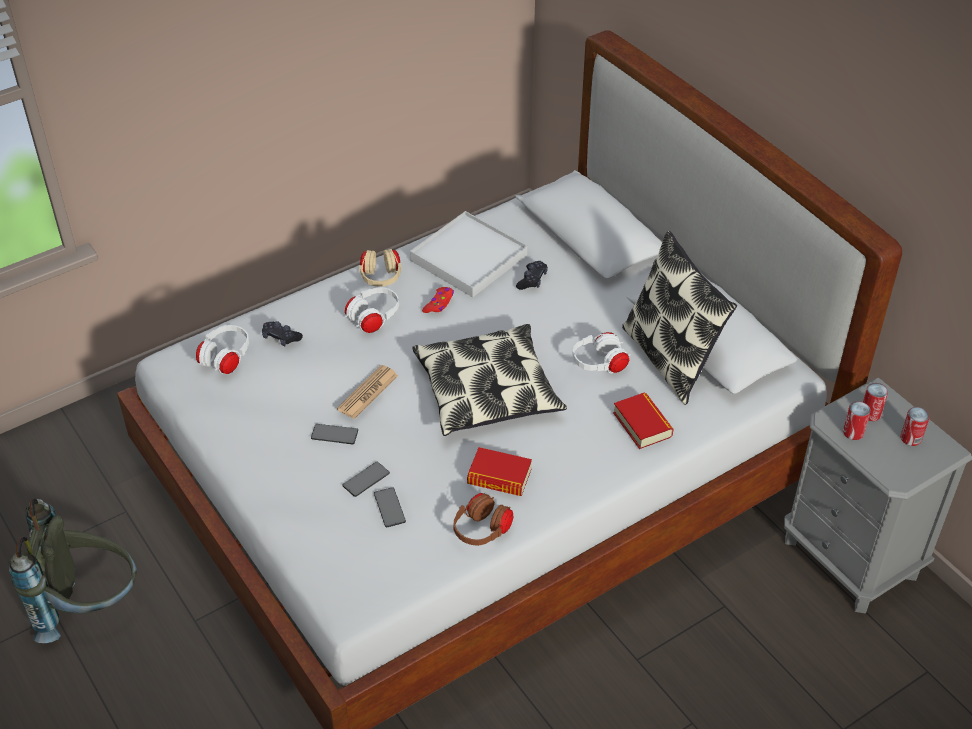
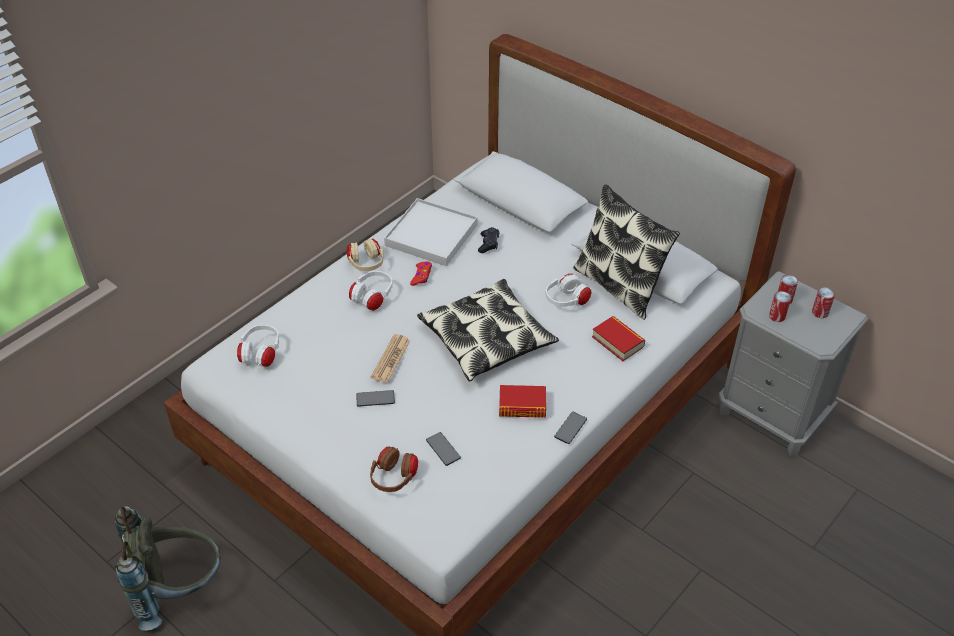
camera: 15 degrees left, 0 degrees up
black game controller [262,321,303,346] -> none
phone [342,462,390,497] -> phone moved to [554,412,587,444]
brown headphones [453,493,513,546] -> brown headphones moved to [370,447,418,492]

